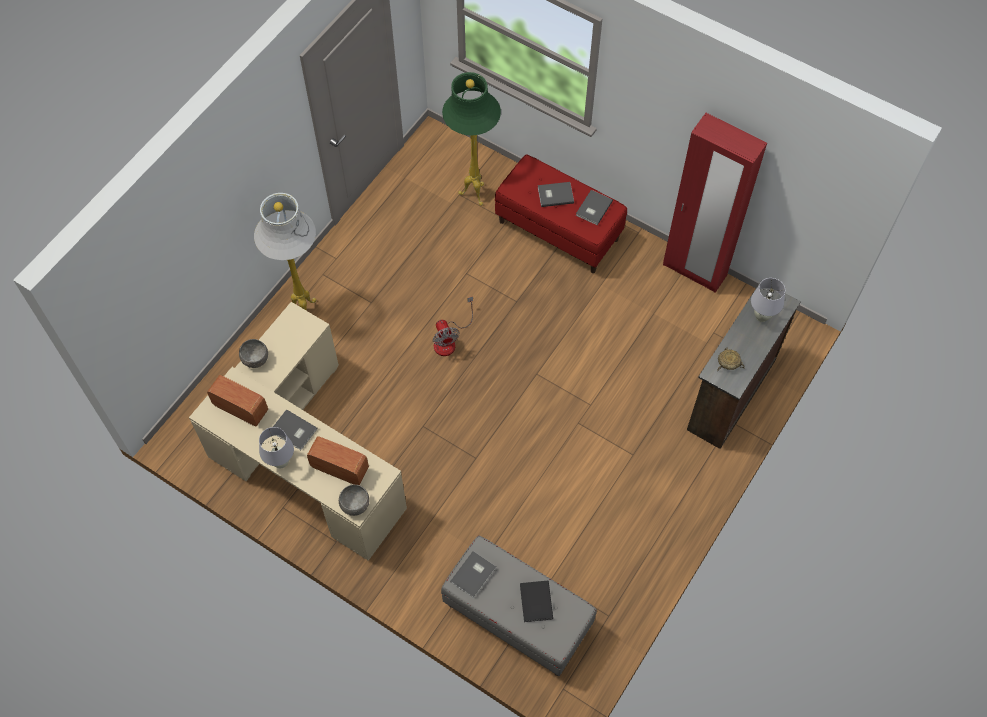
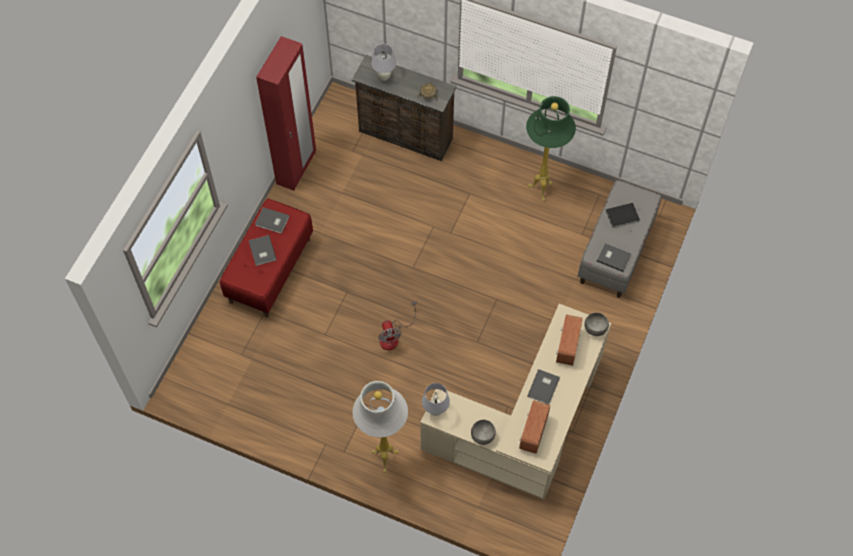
camera: 100 degrees left, 0 degrees up
white table lamp [259,427,294,468] -> white table lamp moved to [422,383,450,416]
fan [433,297,473,356] -> fan turned 105 degrees clockwise [378,301,417,350]
green floor lamp [442,72,501,206] -> green floor lamp moved to [526,96,576,201]

